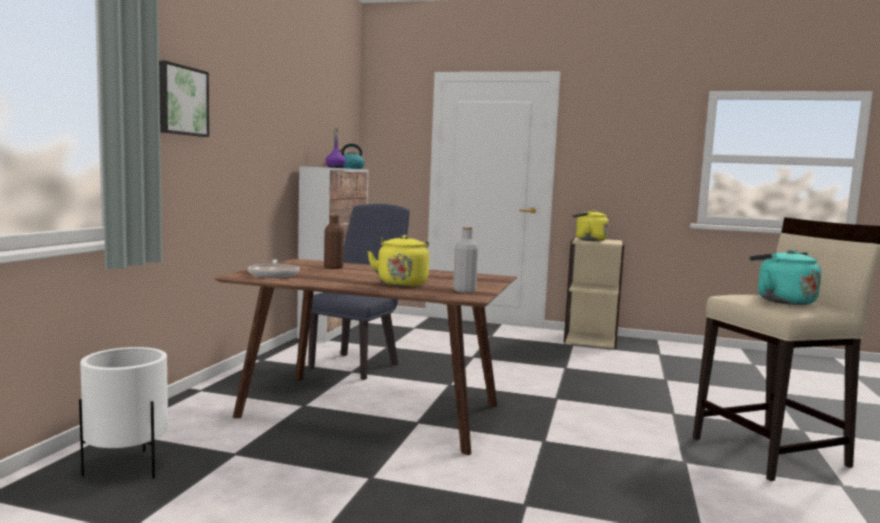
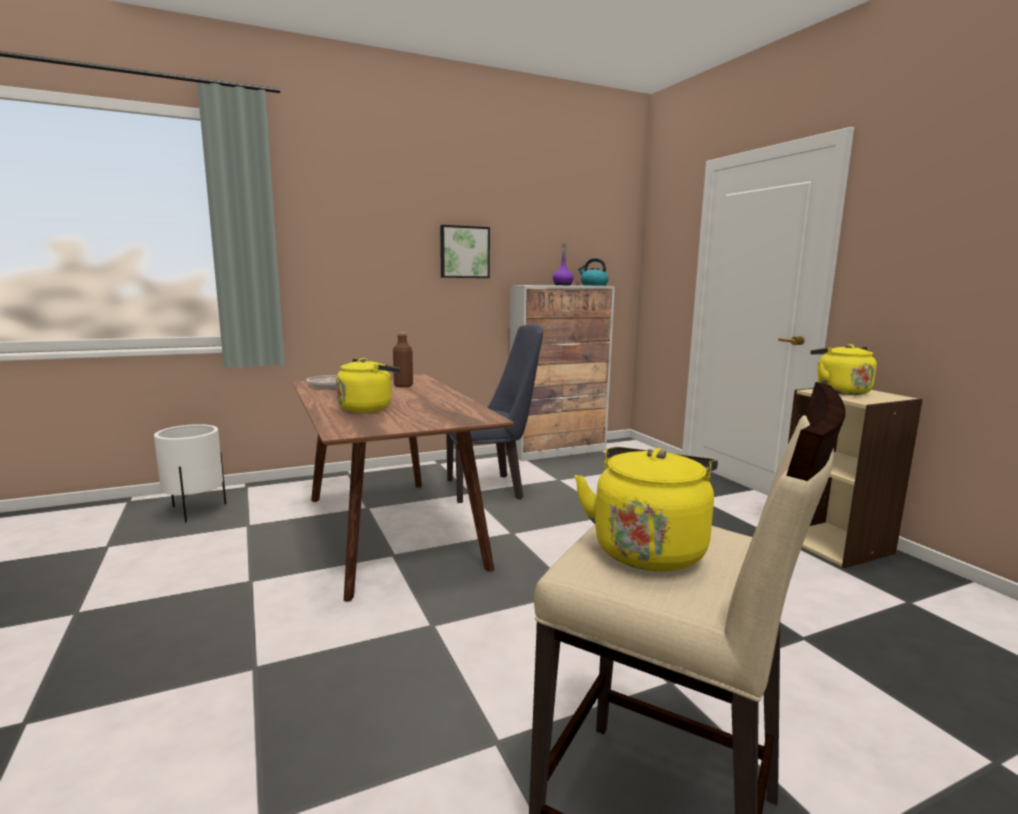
camera: 50 degrees right, 5 degrees up
picture [159,61,209,137] -> picture moved to [440,225,490,278]
grey bottle [453,227,478,293] -> none
turquoise kettle [749,249,821,305] -> yellow kettle [575,447,718,571]

